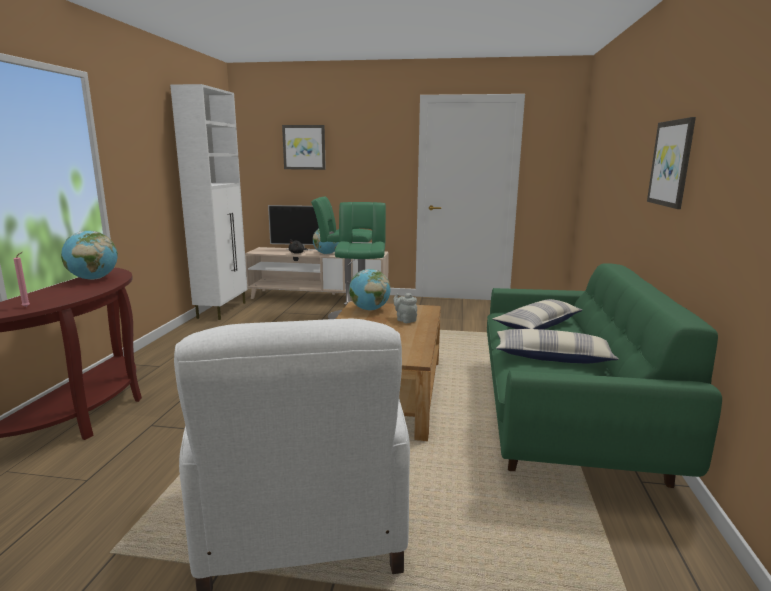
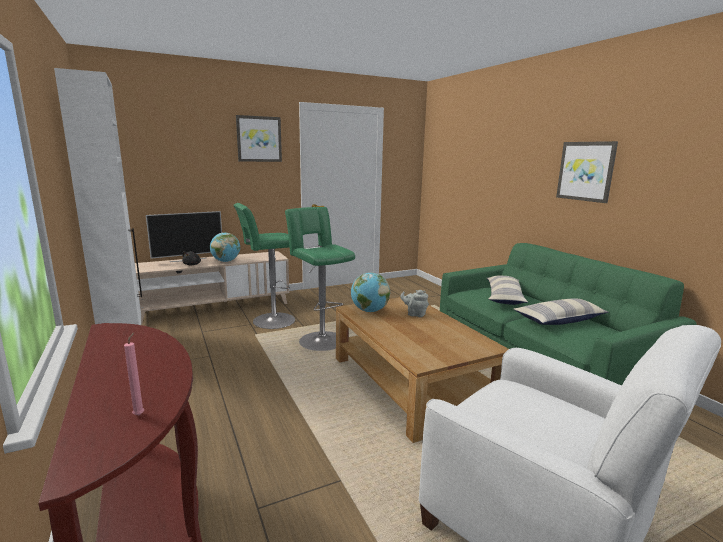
camera: 35 degrees left, 0 degrees up
globe [61,231,118,280] -> none
picture [282,125,326,170] -> picture moved to [236,115,282,162]

